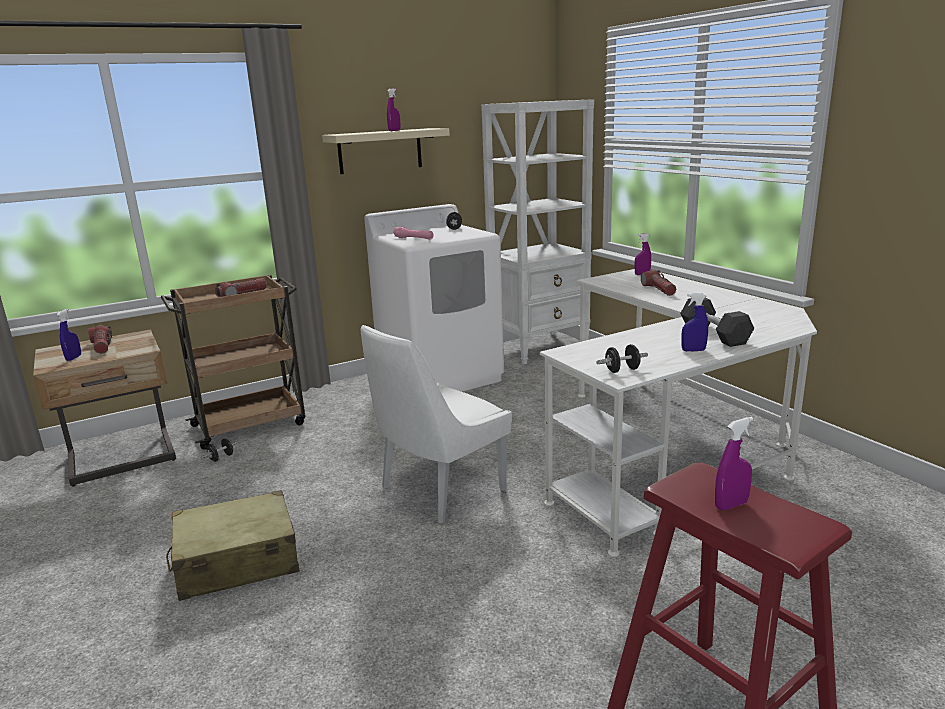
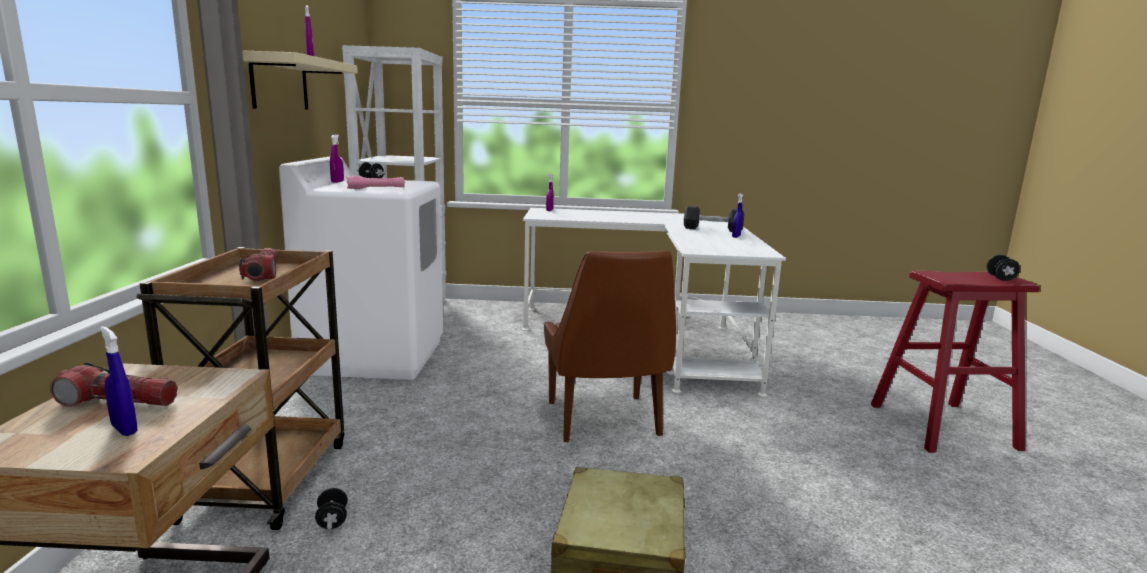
camera: 60 degrees left, 5 degrees down
white chair [361,325,512,523] -> brown chair [544,251,676,442]
black dumbbell [596,344,648,373] -> black dumbbell moved to [986,255,1020,281]
flashlight [641,270,676,296] -> none
purple spray bottle [715,417,753,510] -> purple spray bottle moved to [330,135,344,183]

